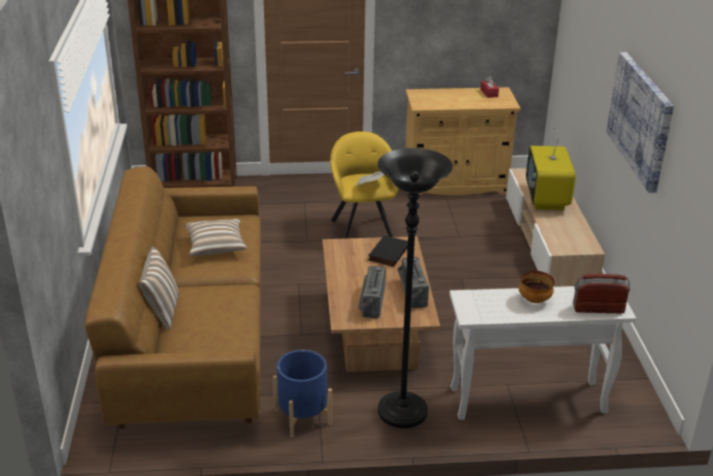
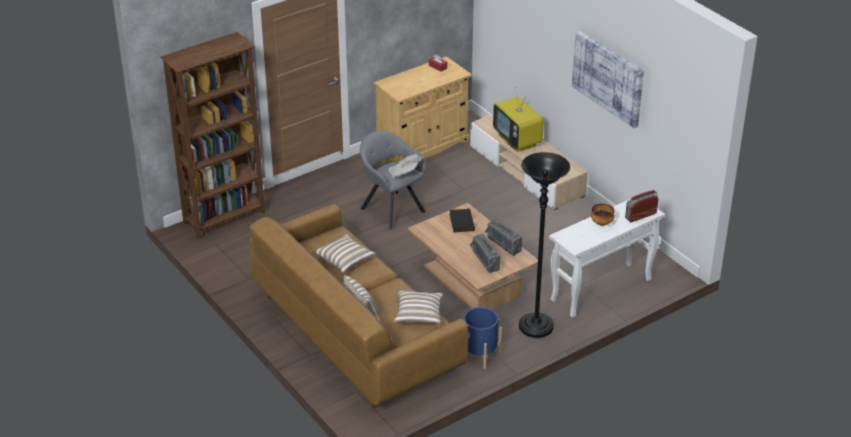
camera: 30 degrees left, 5 degrees up
yellow armchair [330,131,399,239] -> grey armchair [360,130,426,230]
none -> pillow [394,290,443,324]

